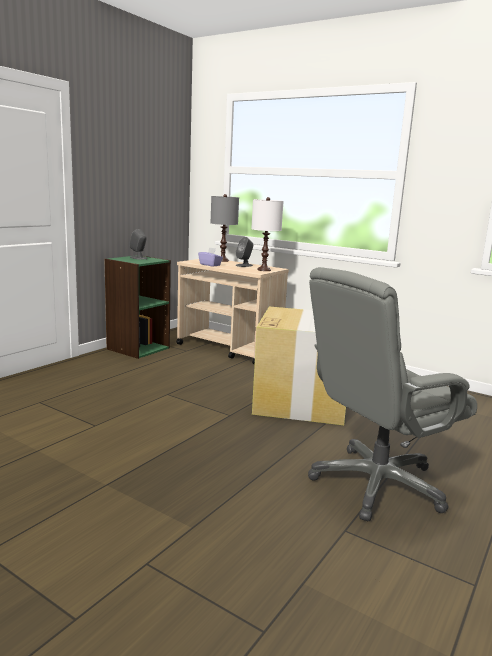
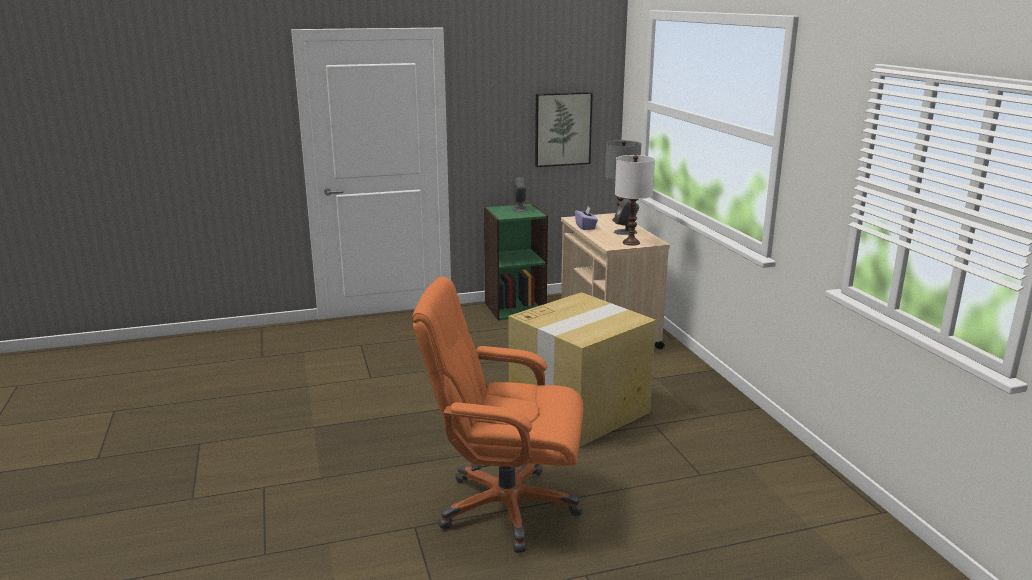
camera: 40 degrees right, 5 degrees up
grey office chair [308,267,477,522] -> orange office chair [412,277,584,553]
none -> picture [535,92,593,167]

